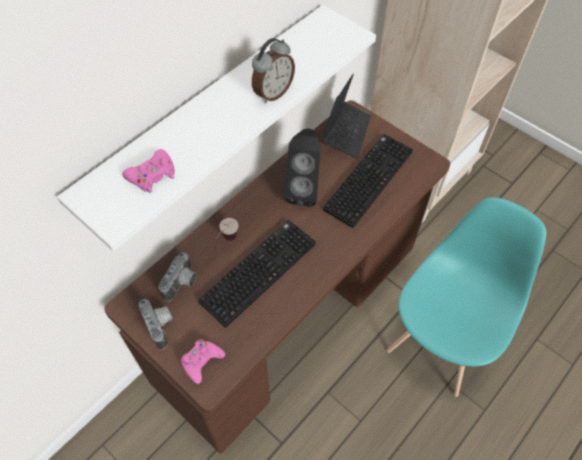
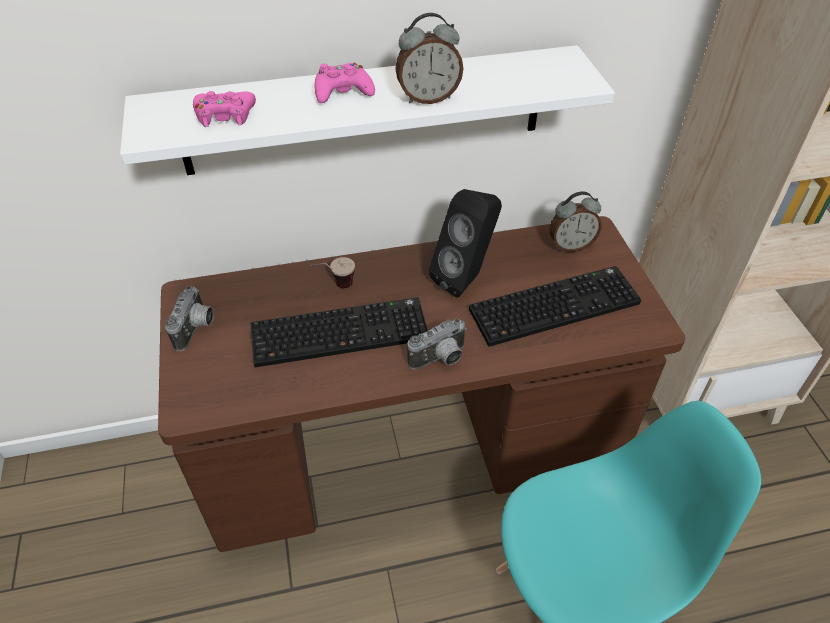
camera: 35 degrees right, 10 degrees down
camera [158,252,197,302] -> camera moved to [407,319,467,370]
pink game controller [181,339,225,384] -> pink game controller moved to [315,63,375,103]
laptop [321,73,371,159] -> alarm clock [549,191,602,252]

